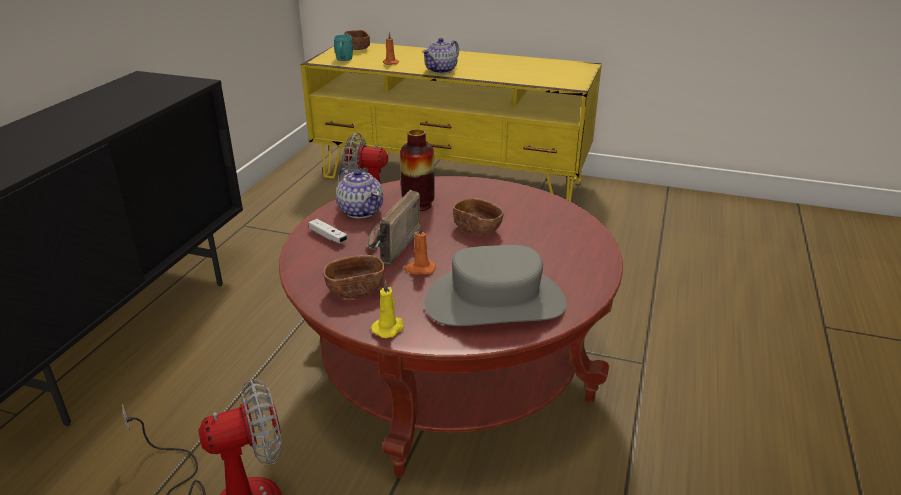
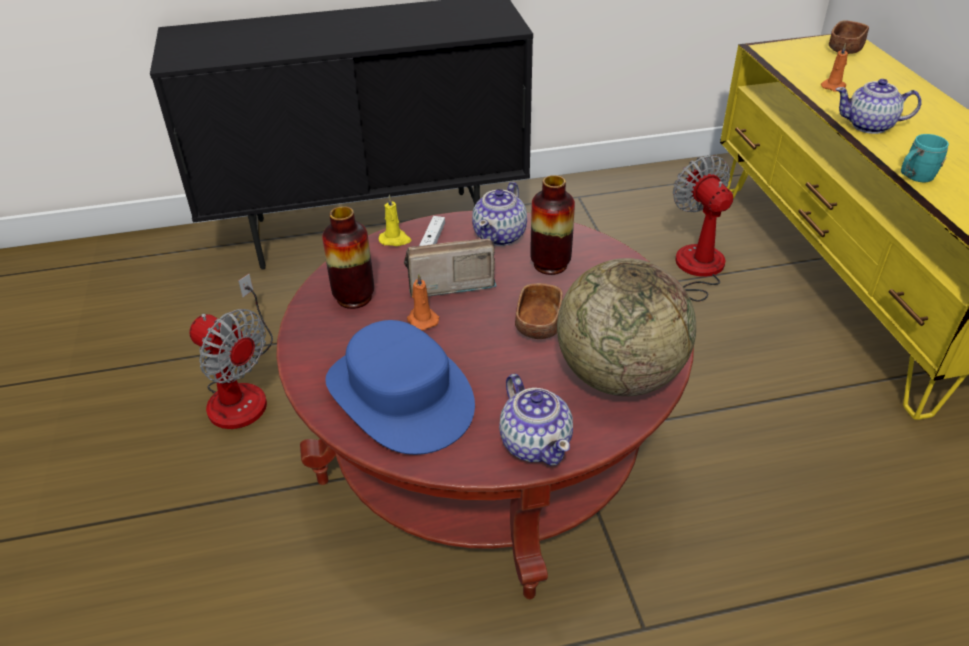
camera: 60 degrees right, 10 degrees up
brown bowl [323,255,385,299] -> vase [322,206,374,309]
turquoise mug [334,35,354,61] -> turquoise mug moved to [901,134,949,183]
yellow candle [371,280,404,338] -> yellow candle moved to [379,194,412,246]
grey hat [424,245,567,326] -> blue hat [325,320,475,455]
none -> teapot [499,374,573,466]
none -> globe [557,258,696,396]

